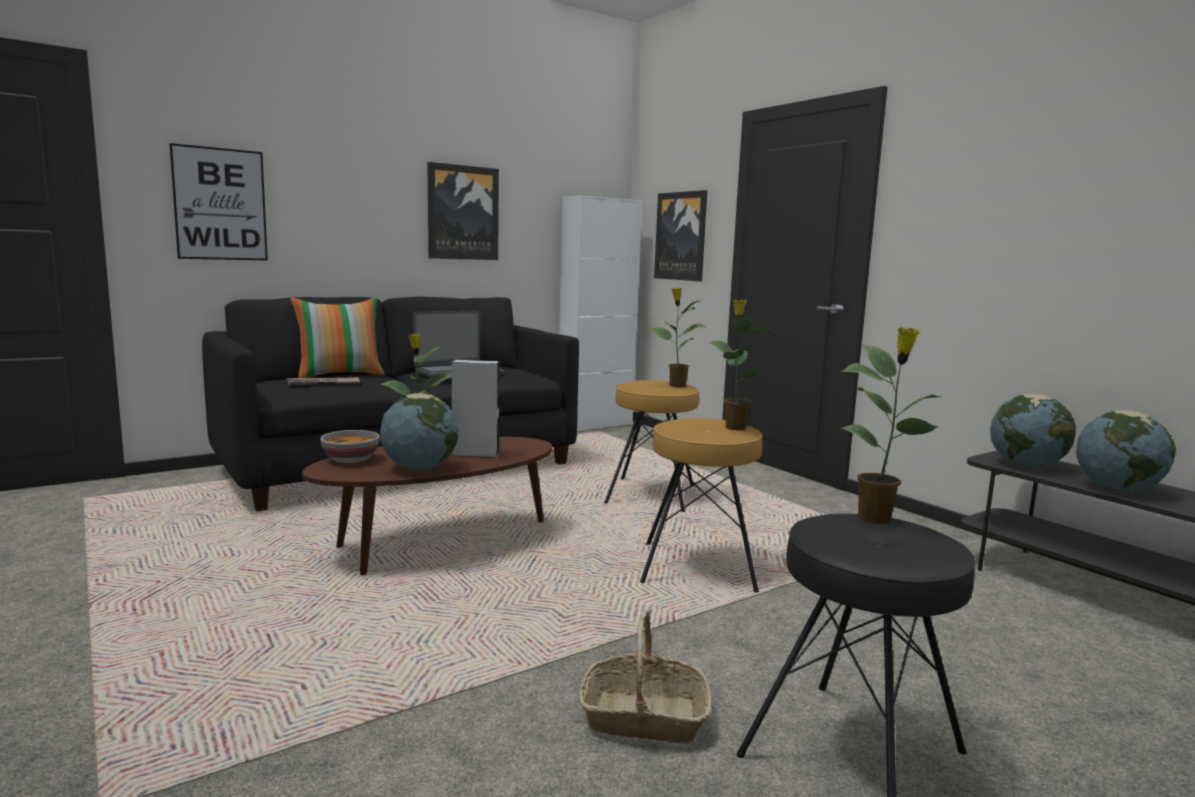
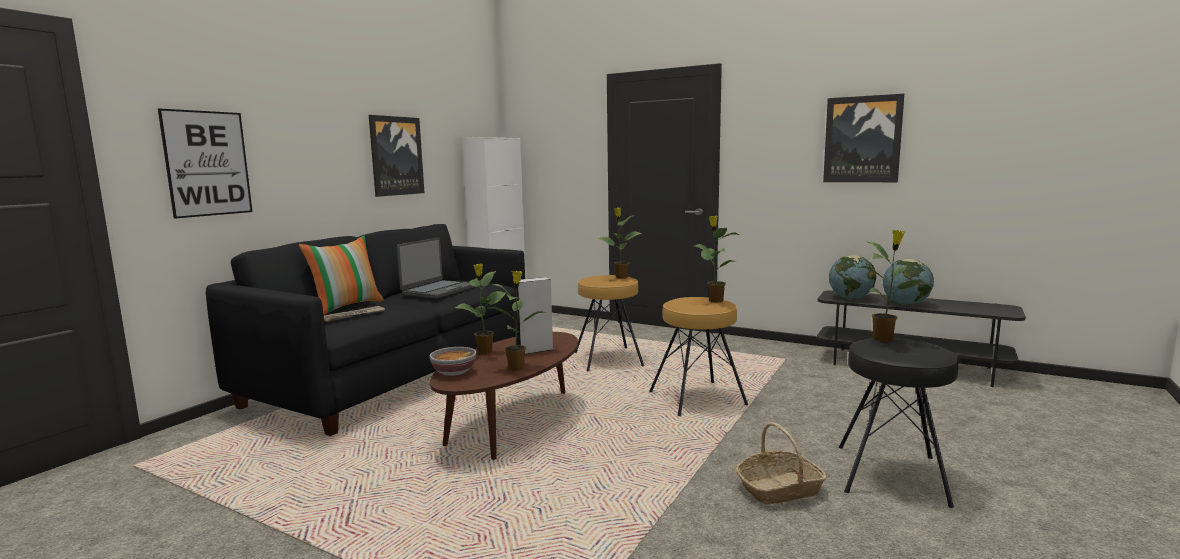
camera: 25 degrees left, 0 degrees up
globe [380,393,458,471] -> potted plant [485,271,545,371]
picture [654,190,707,281] -> picture moved to [823,94,904,182]

